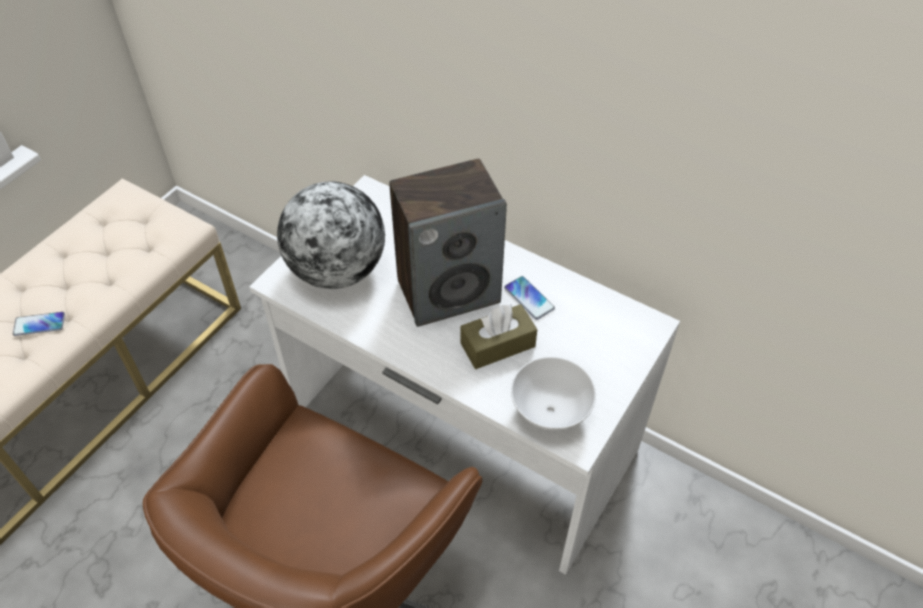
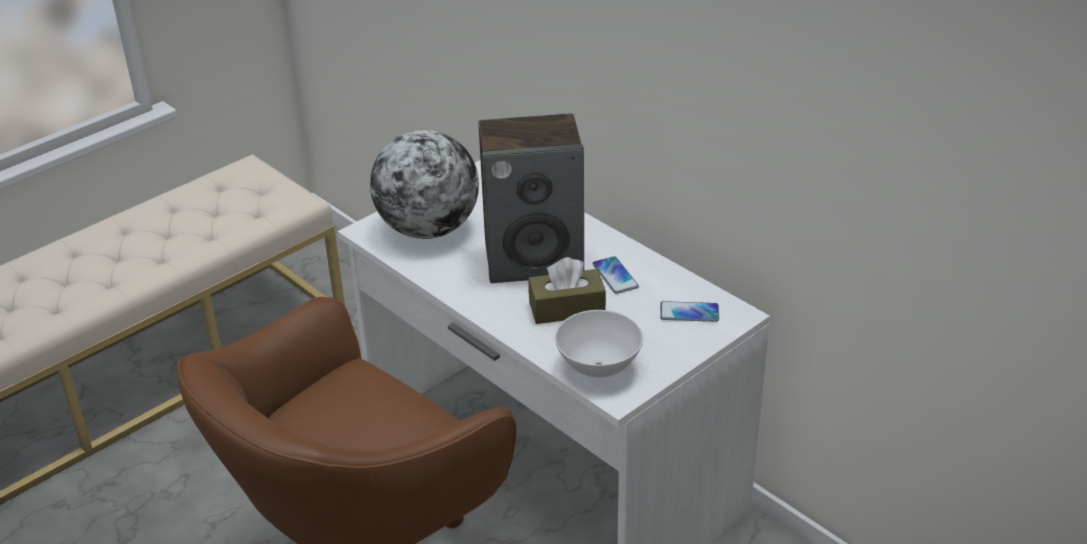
camera: 15 degrees right, 15 degrees down
phone [13,312,65,336] -> phone moved to [660,301,719,322]

